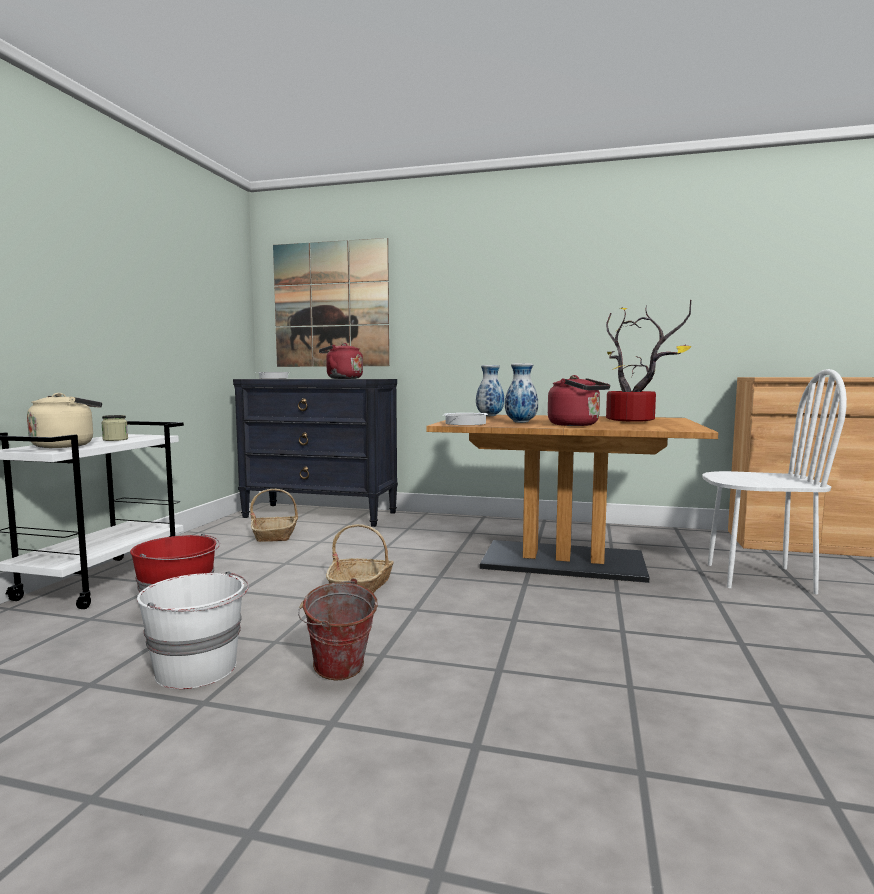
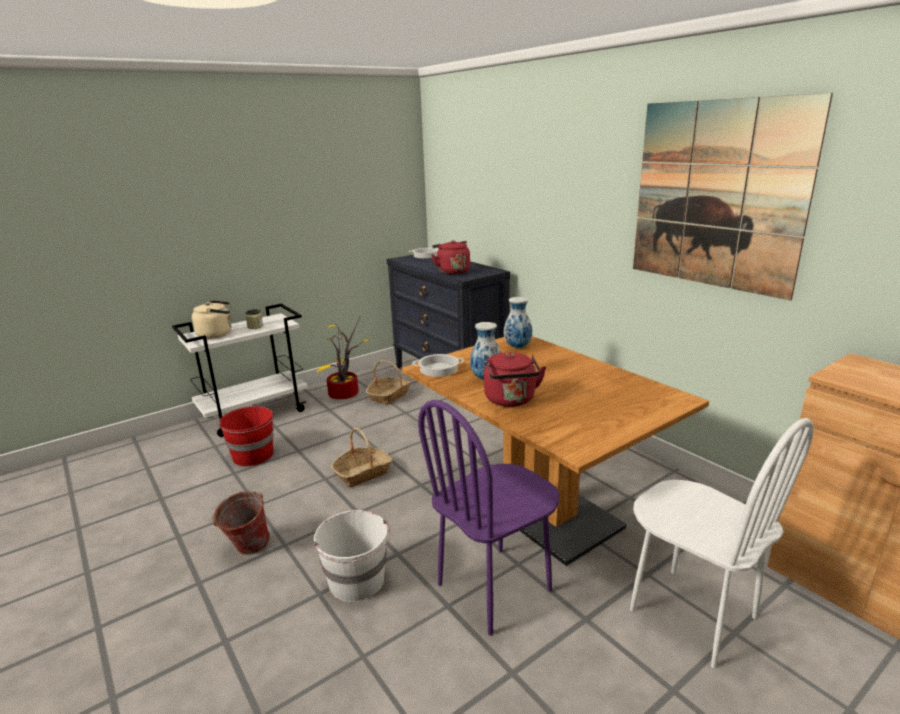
camera: 40 degrees right, 15 degrees up
white bucket [137,571,249,689] -> white bucket moved to [314,510,390,602]
picture [273,238,389,367] -> picture moved to [633,93,833,301]
potted plant [606,300,692,422] -> potted plant moved to [316,317,369,399]
none -> purple chair [418,400,560,636]

